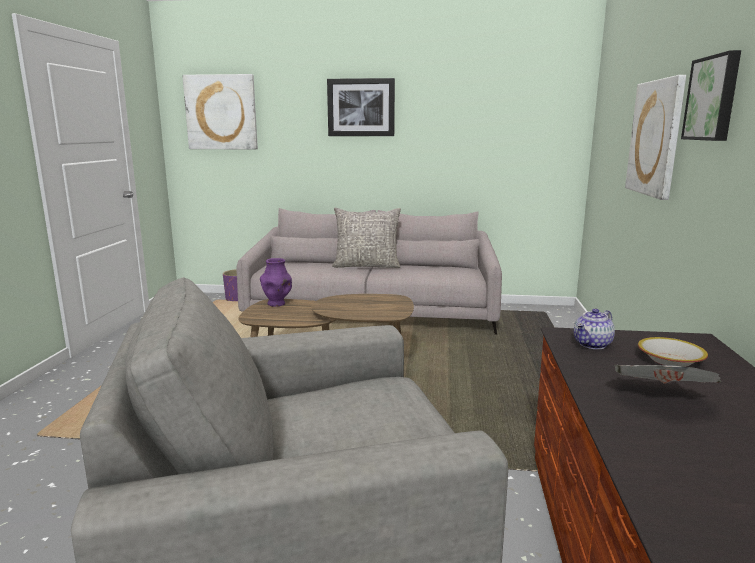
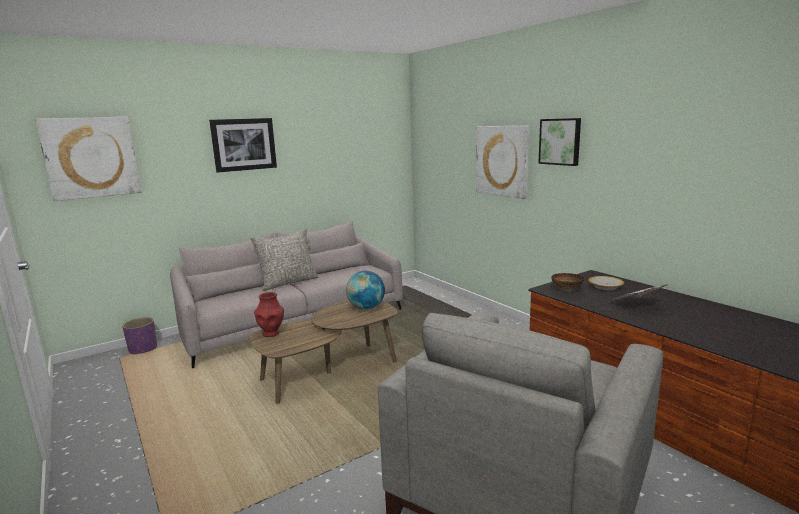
camera: 40 degrees left, 0 degrees up
purple vase [260,258,292,307] -> red vase [254,292,284,337]
teapot [574,309,615,349] -> bowl [551,273,584,292]
none -> globe [346,271,385,310]

